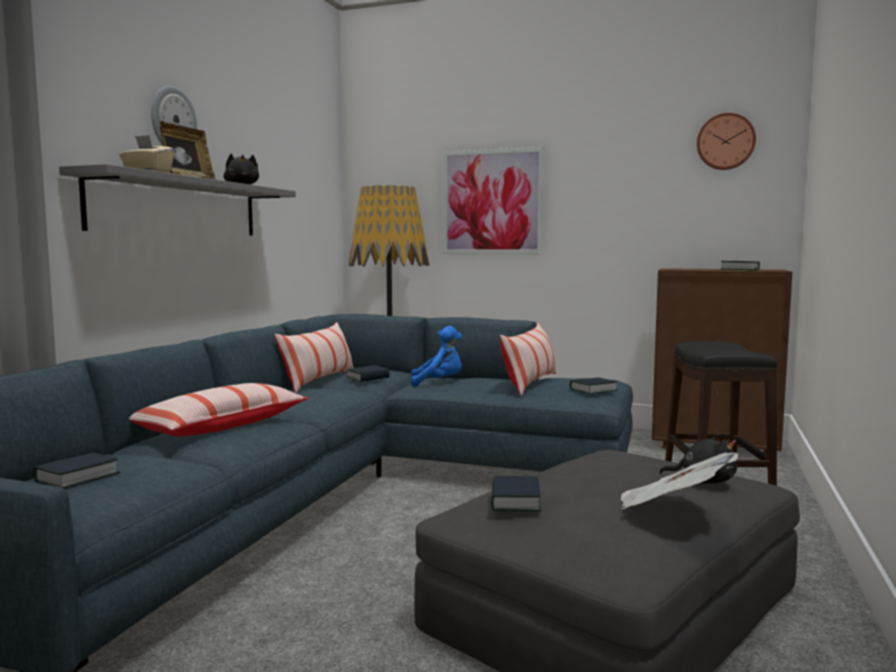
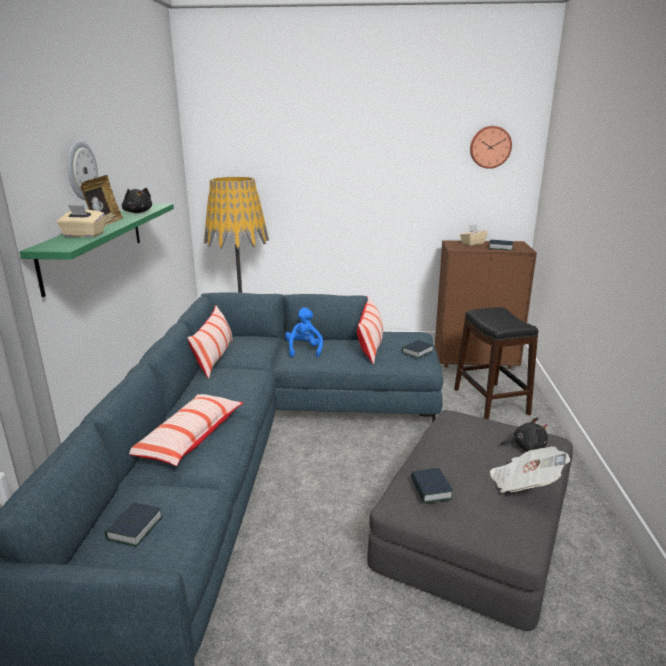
camera: 15 degrees left, 15 degrees up
grey shelf [59,164,296,235] -> green shelf [20,204,174,297]
book [346,365,390,382] -> none
blue plush toy [411,326,462,387] -> blue plush toy turned 75 degrees counterclockwise [285,307,323,357]
picture [442,147,544,254] -> none
none -> beige tissue box [460,224,488,246]

